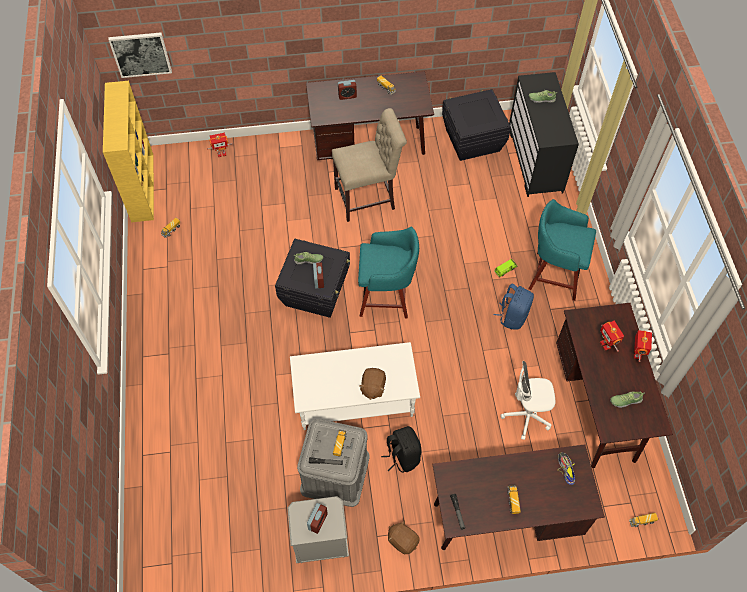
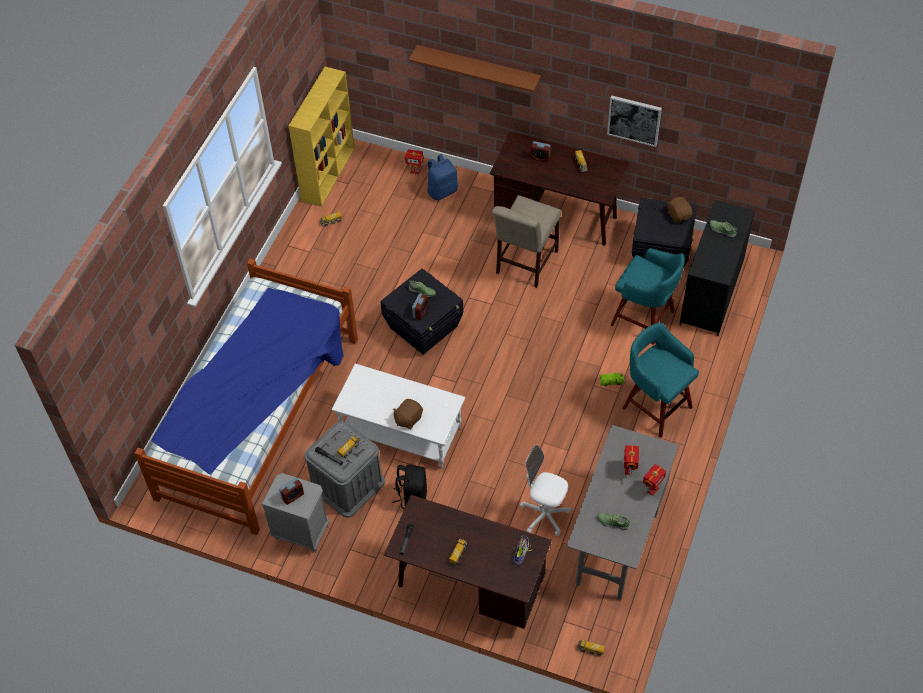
camera: 30 degrees right, 5 degrees down
picture [108,32,172,78] -> picture moved to [607,95,662,147]
beige chair [332,108,407,222] -> beige chair turned 105 degrees clockwise [492,195,561,288]
turquoise stool [358,227,419,318] -> turquoise stool moved to [611,248,685,345]
brown plush toy [388,520,420,554] -> brown plush toy moved to [667,196,693,223]
blue backpack [494,284,534,330] -> blue backpack moved to [427,154,458,201]
brown desk [556,303,673,468] -> grey desk [566,425,679,600]
none -> bed [134,259,358,535]
none -> brown shelf [409,45,541,92]

